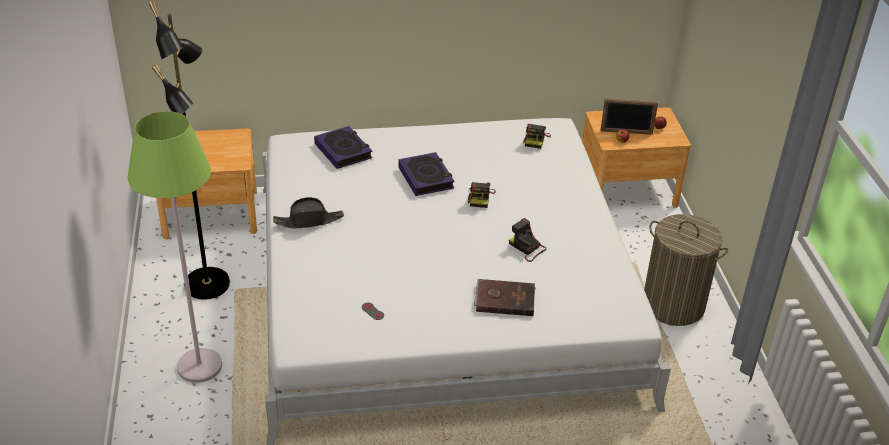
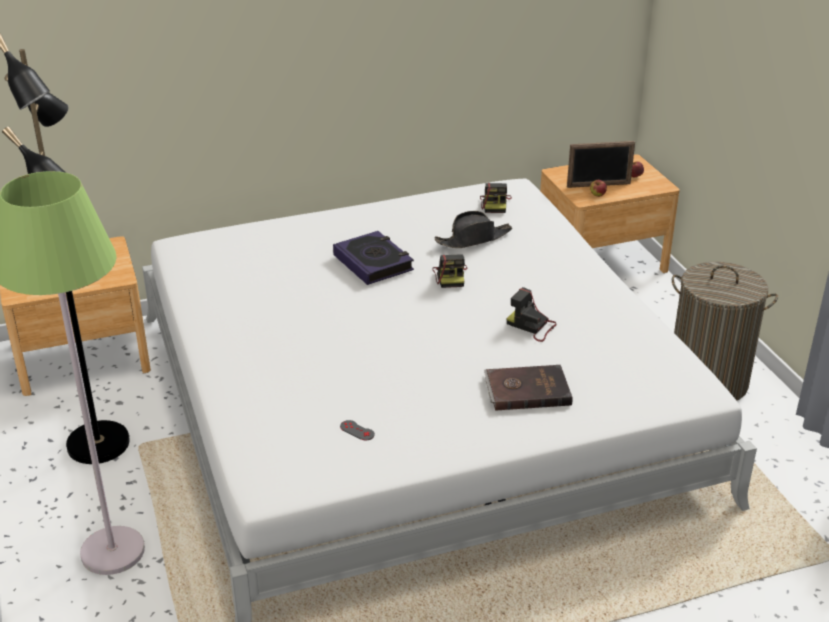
camera: 10 degrees left, 5 degrees down
black hat [273,197,344,229] -> black hat moved to [435,211,512,248]
book [314,126,372,169] -> none

